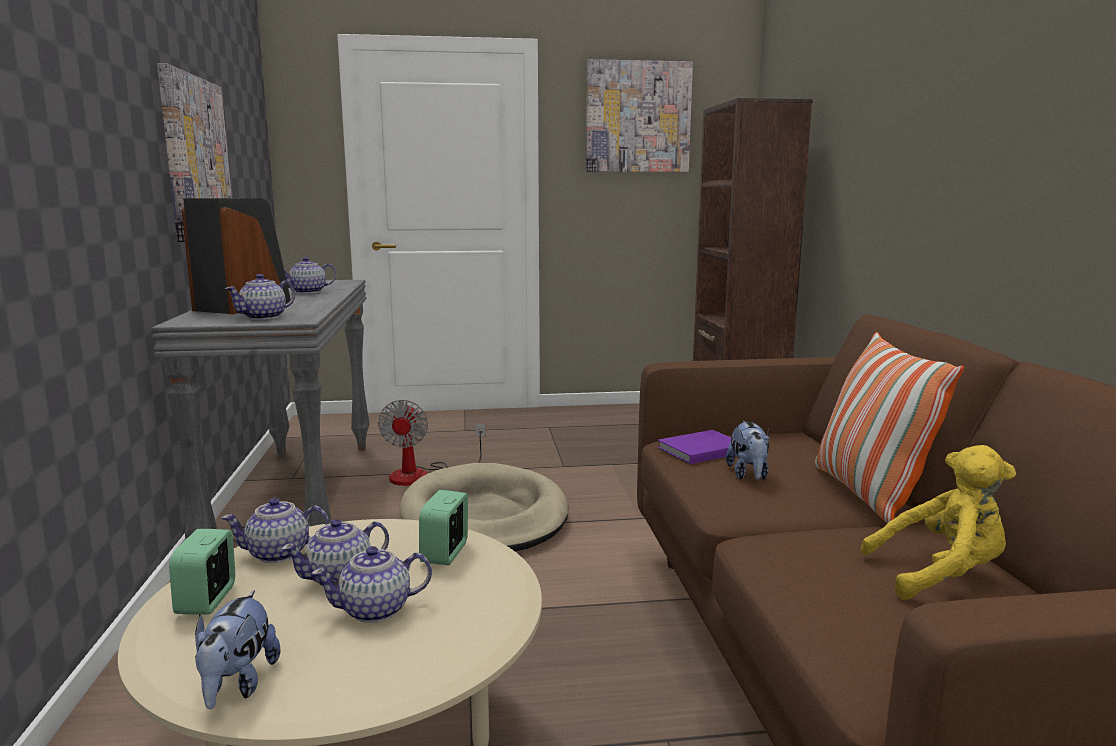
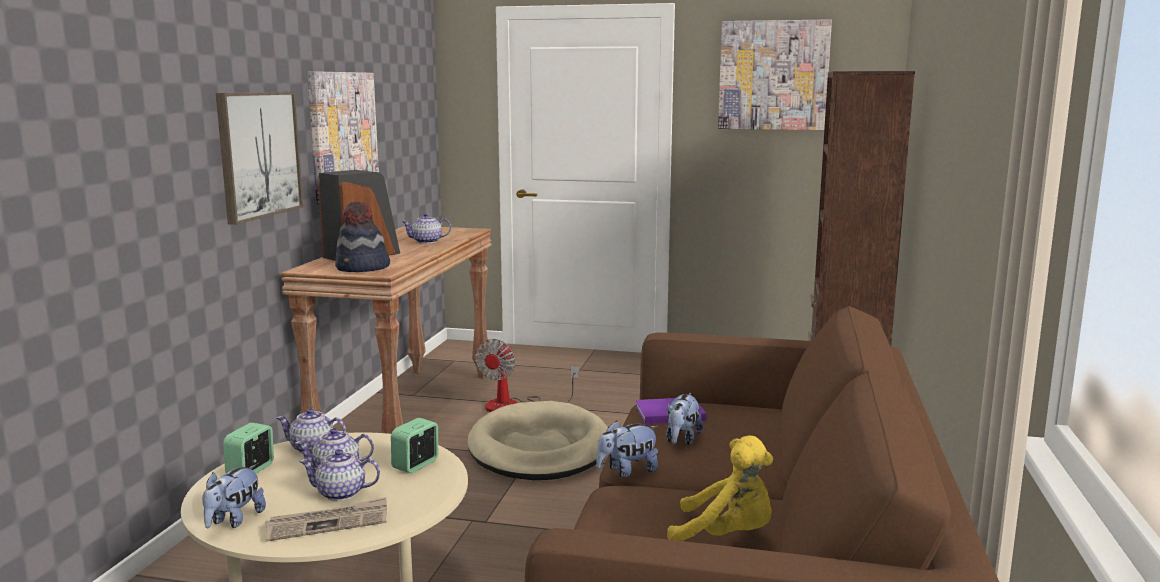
camera: 20 degrees right, 0 degrees up
grey console table [151,280,370,539] -> brown console table [281,226,492,434]
teapot [225,274,295,320] -> hat [335,201,390,272]
pillow [815,332,964,524] -> none
none -> picture [216,92,303,225]
none -> newspaper [265,497,387,542]
none -> plush toy [596,421,658,477]

